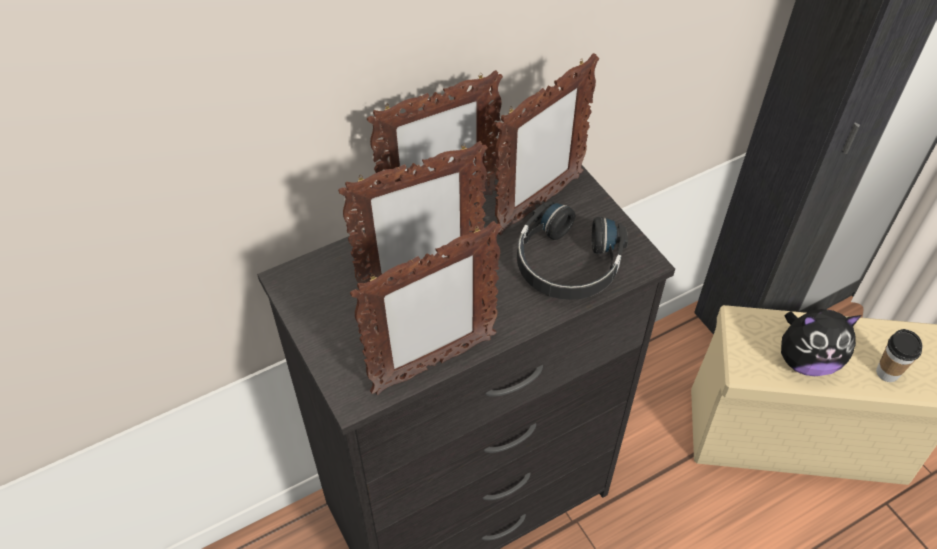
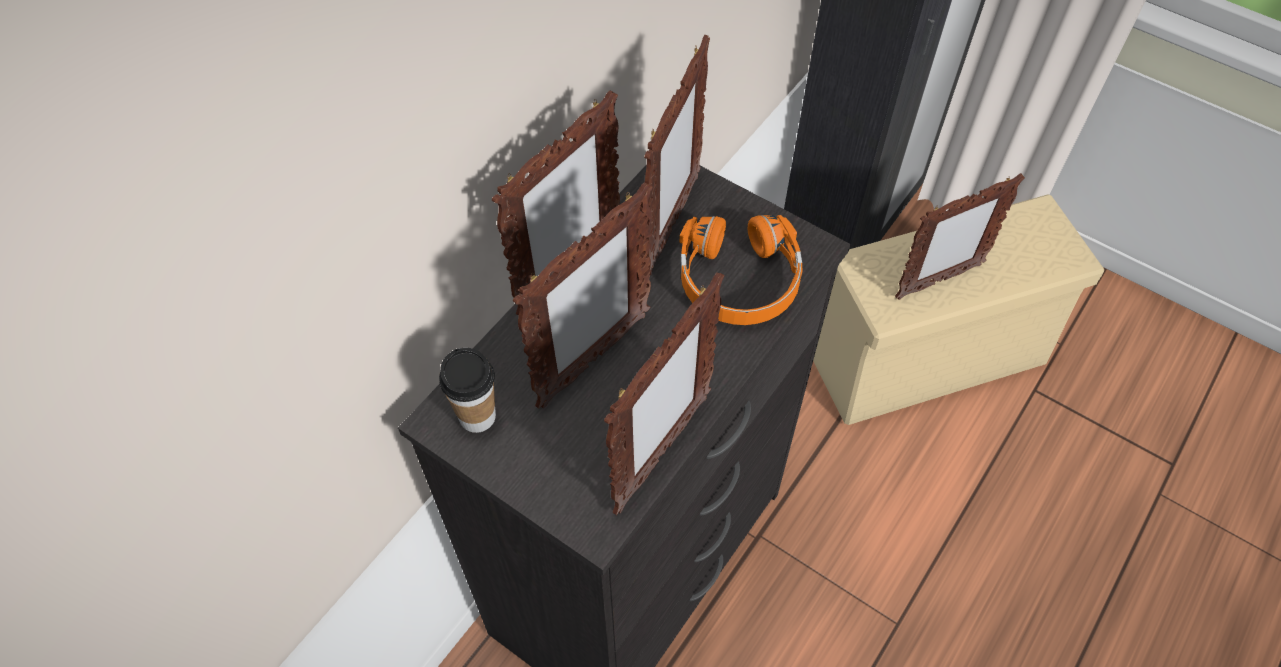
camera: 25 degrees left, 5 degrees up
black headphones [517,201,628,300] -> orange headphones [679,215,802,325]
plush toy [781,309,862,376] -> picture frame [895,173,1025,300]
cup [876,329,922,382] -> cup moved to [439,348,496,433]

